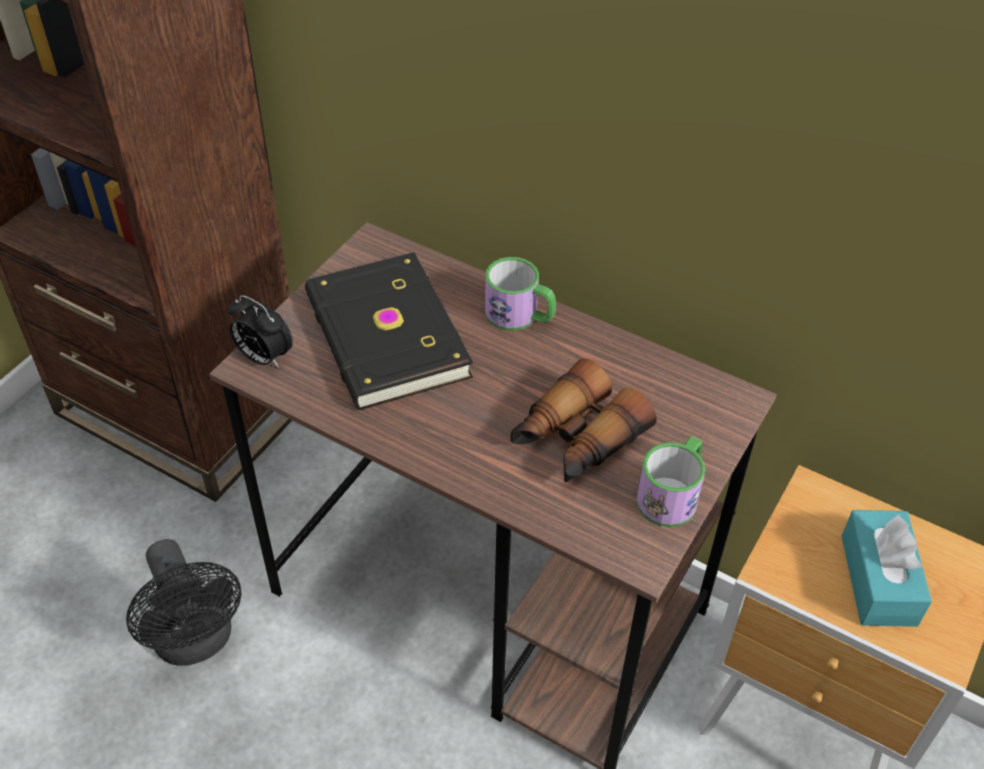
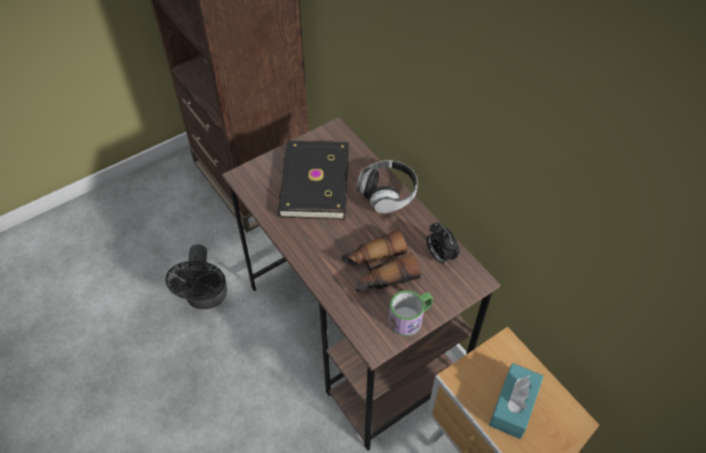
camera: 25 degrees right, 5 degrees up
alarm clock [228,295,293,368] -> alarm clock moved to [426,223,459,264]
mug [485,257,556,331] -> headphones [356,160,418,214]

